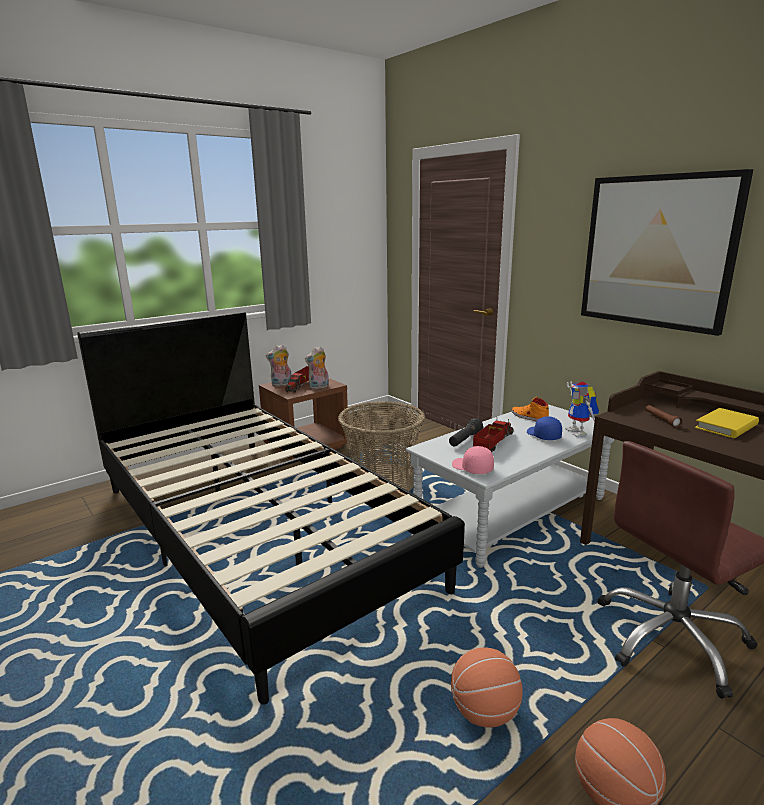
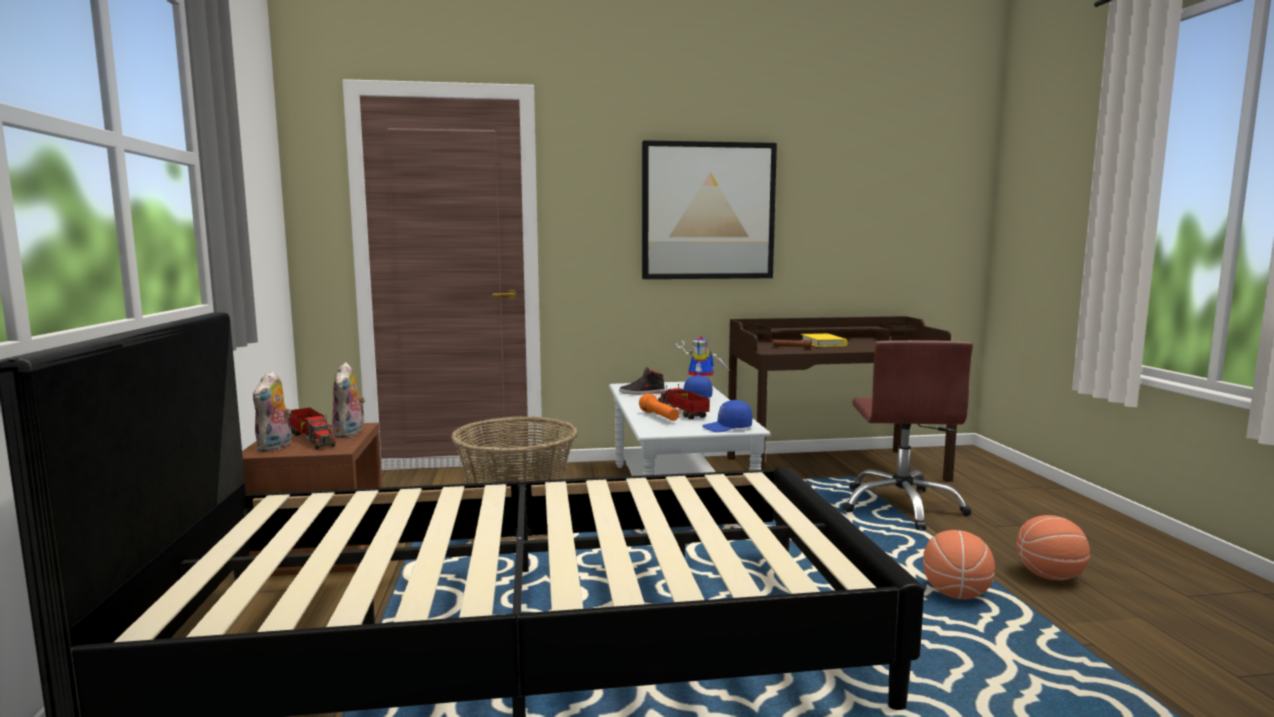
camera: 60 degrees left, 10 degrees down
black flashlight [449,418,483,446] -> orange flashlight [639,393,679,421]
pink cap [452,446,494,474] -> blue cap [702,400,752,432]
orange shoe [512,397,549,422] -> black shoe [619,367,665,395]

